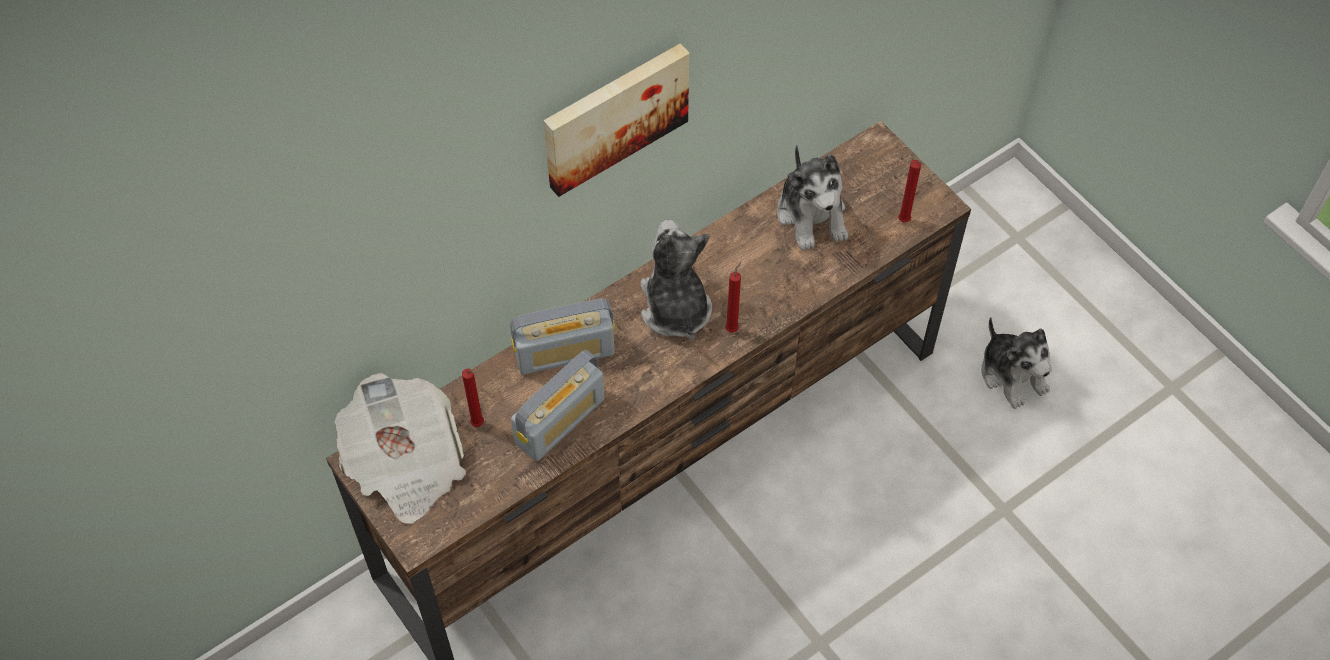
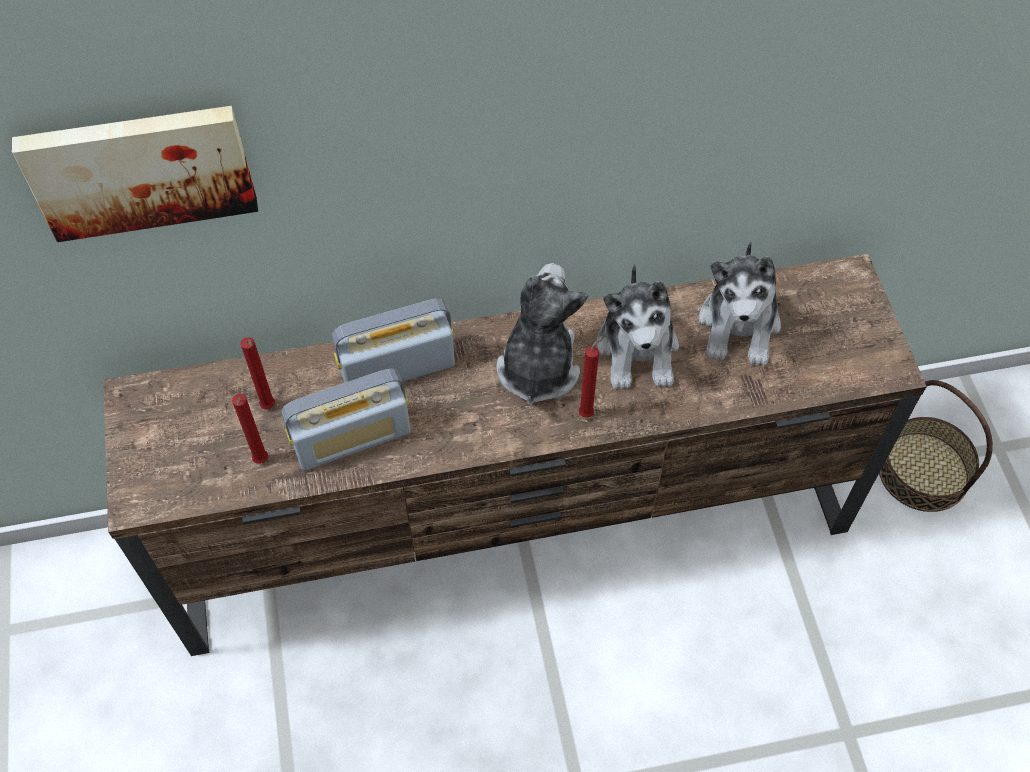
camera: 25 degrees right, 0 degrees up
newspaper [335,373,466,524] -> none
radio [510,298,615,375] -> radio turned 150 degrees clockwise [332,299,455,383]
picture [543,44,689,197] -> picture moved to [12,106,258,242]
red candle [898,160,925,223] -> red candle moved to [232,394,268,464]
plush toy [981,317,1052,409] -> plush toy moved to [596,263,679,390]
none -> basket [879,380,993,512]

